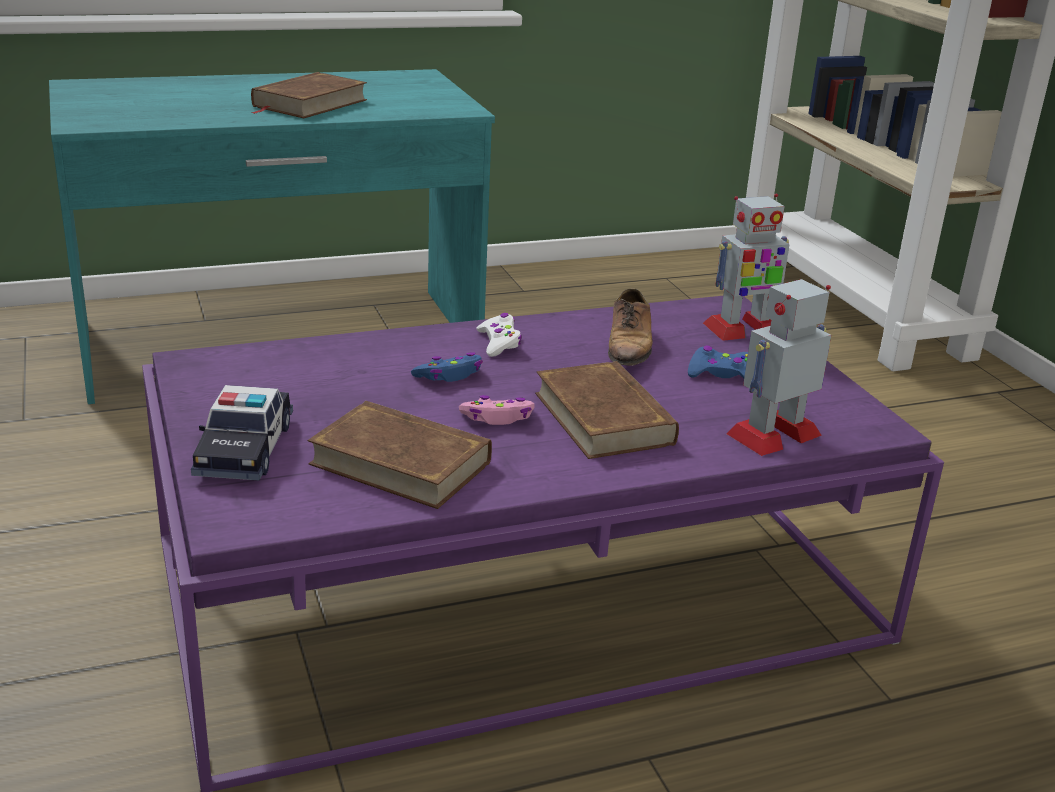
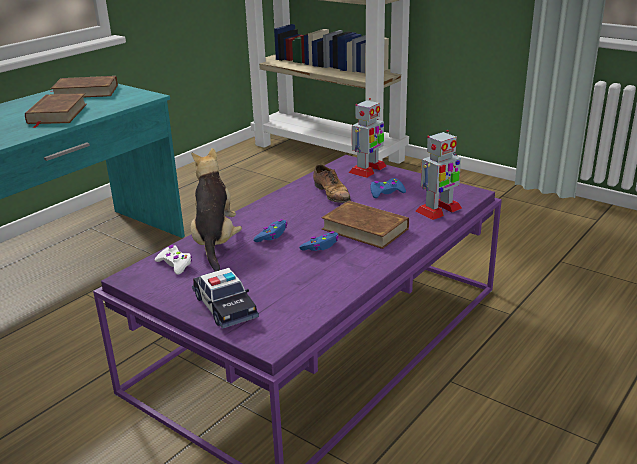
camera: 30 degrees left, 0 degrees up
brown book [308,401,492,509] -> brown book moved to [49,76,118,97]
pink game controller [459,395,534,425] -> blue game controller [299,231,339,251]
white game controller [476,313,522,357] -> white game controller moved to [155,245,192,275]
toy robot [726,279,831,456] -> toy robot turned 150 degrees counterclockwise [415,130,462,220]
none -> plush toy [191,148,242,271]

